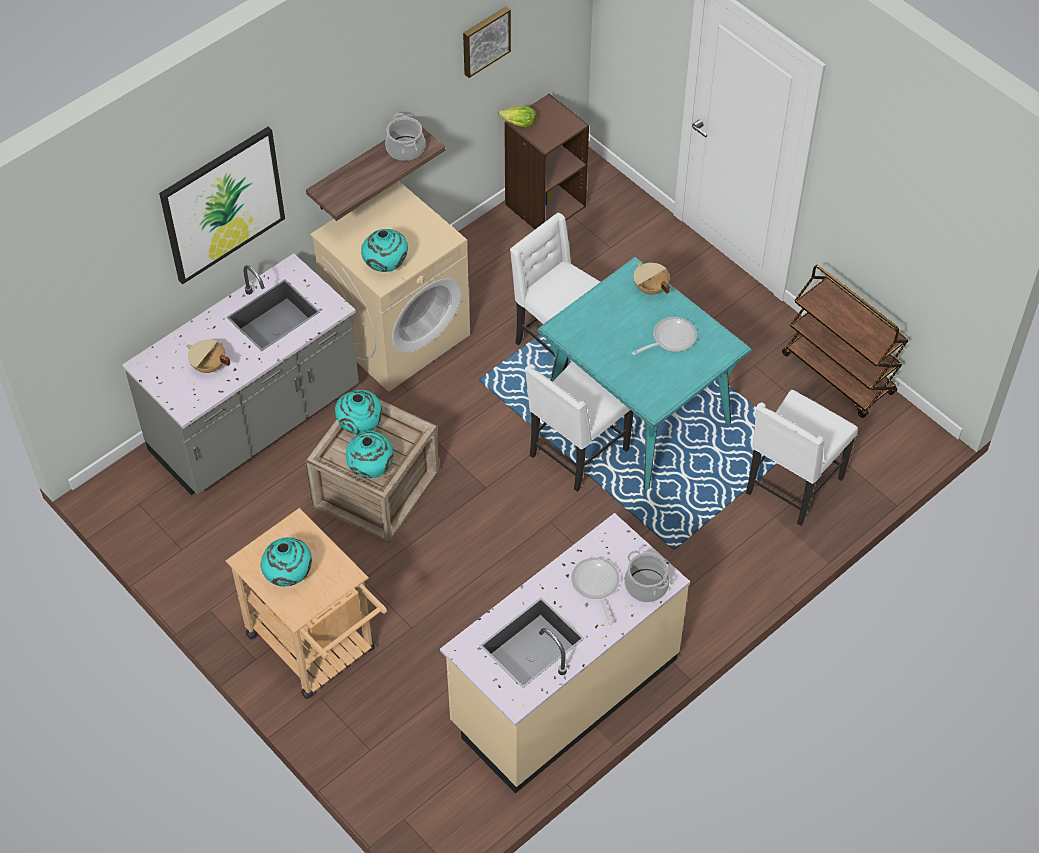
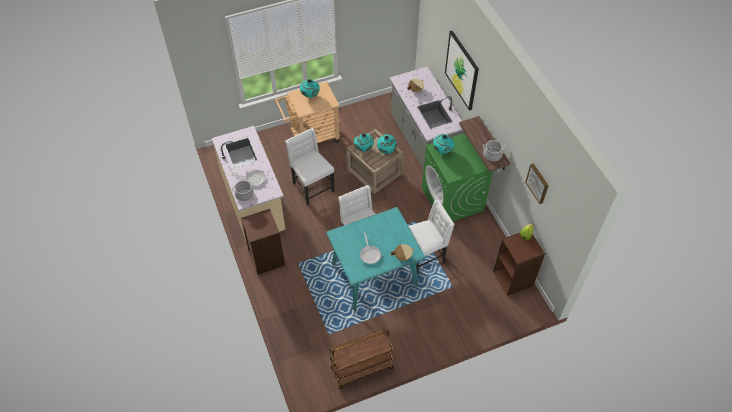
camera: 110 degrees right, 0 degrees up
beige washing machine [310,181,470,392] -> green washing machine [422,133,493,221]
white chair [746,390,858,526] -> white chair moved to [285,128,334,206]
none -> brown bookcase [241,209,285,275]

